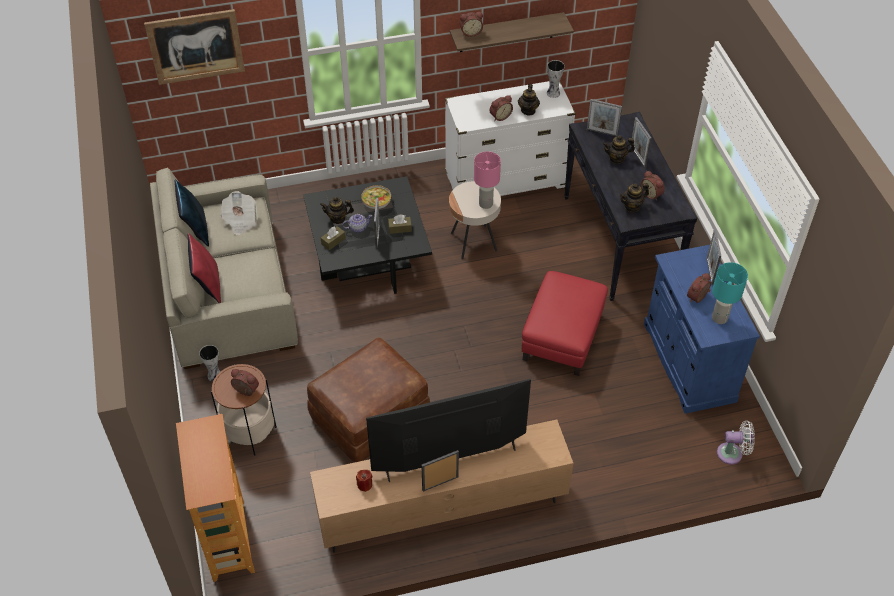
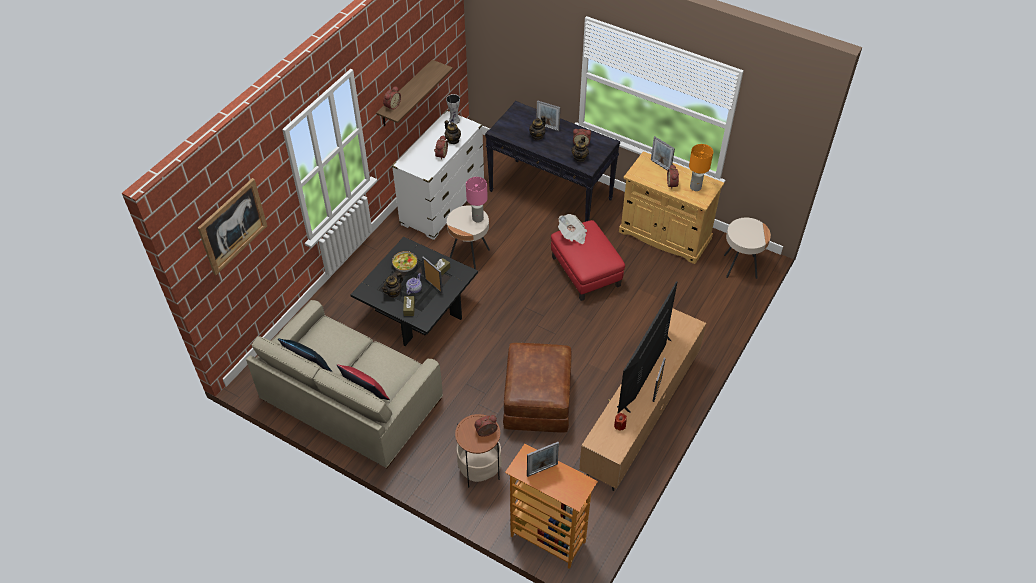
camera: 45 degrees left, 0 degrees up
vase [199,345,221,381] -> none
newspaper [220,191,257,235] -> newspaper moved to [558,214,587,244]
picture frame [587,99,622,137] -> picture frame moved to [527,442,559,477]
blue cabinet [644,245,760,414] -> beige cabinet [619,151,724,264]
turquoise table lamp [712,262,748,324] -> orange table lamp [689,144,713,191]
white fan [717,420,755,464] -> beige side table [724,218,771,279]

